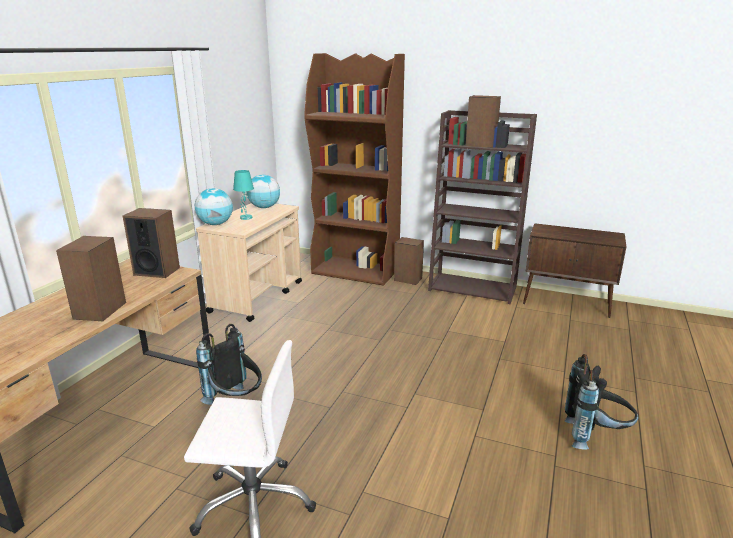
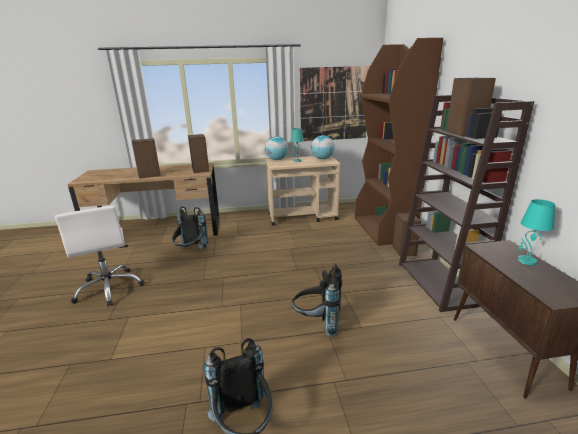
camera: 60 degrees right, 0 degrees up
none -> black backpack [292,263,342,337]
none -> picture [300,66,370,141]
none -> turquoise table lamp [518,199,555,265]

